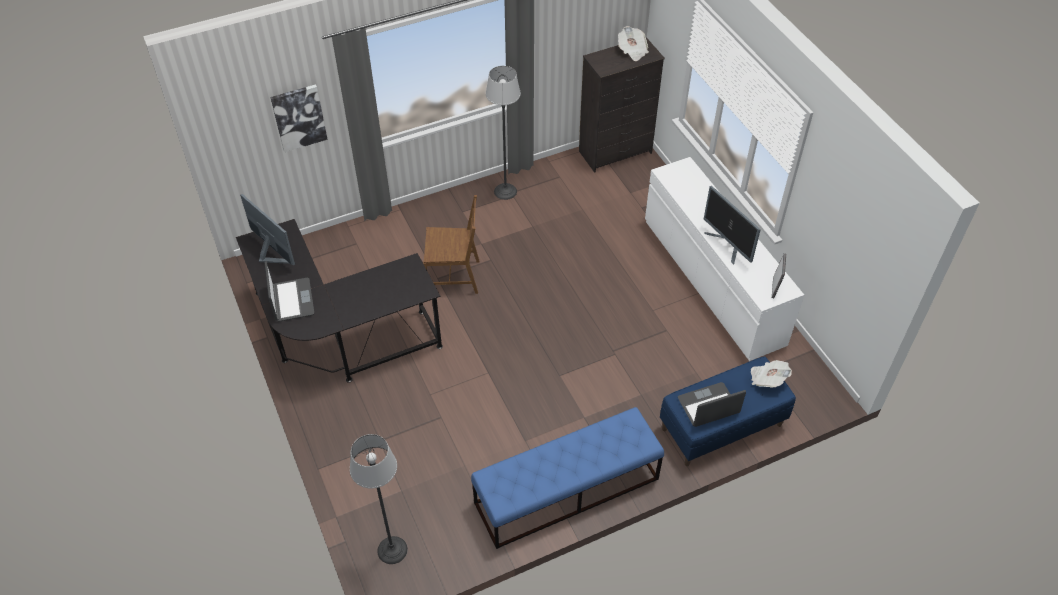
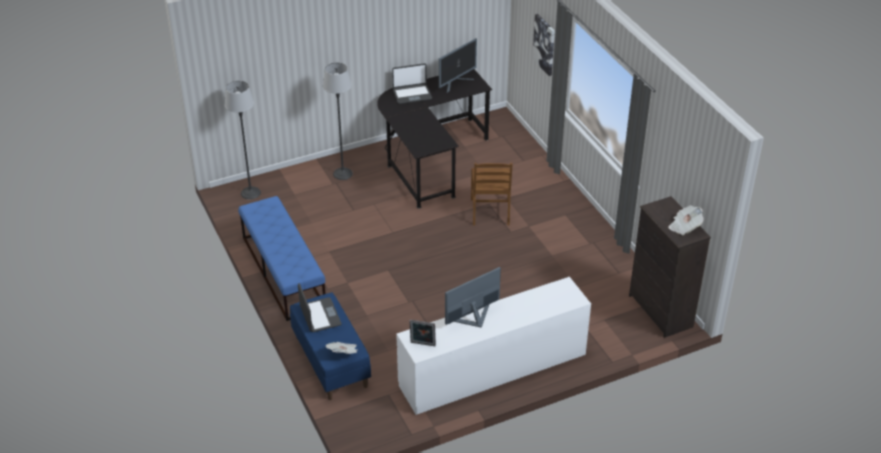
camera: 90 degrees right, 10 degrees down
floor lamp [486,66,521,200] -> floor lamp moved to [323,62,353,180]

